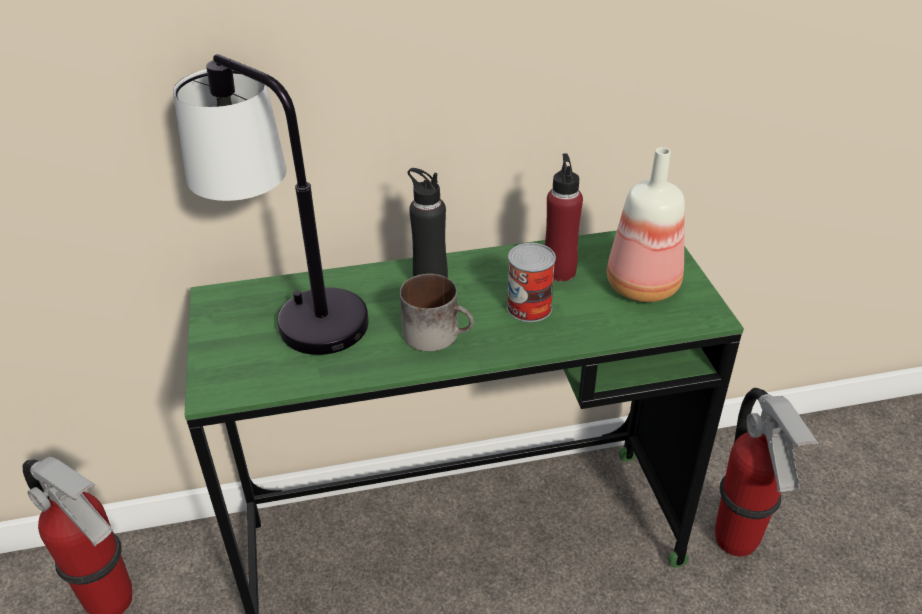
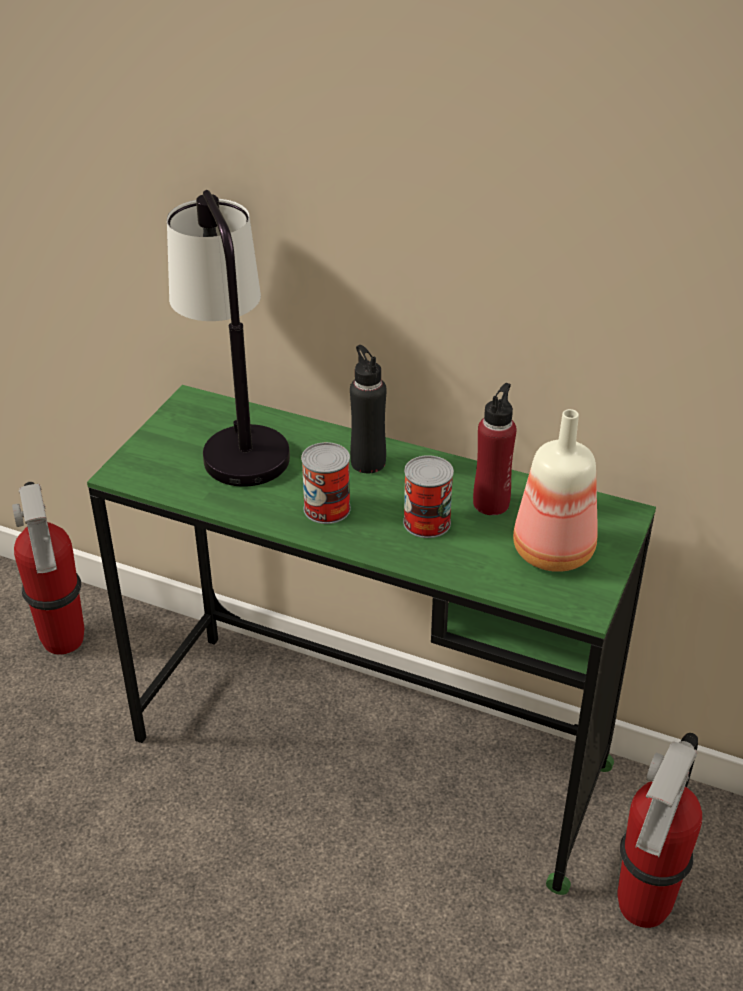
camera: 35 degrees right, 0 degrees up
mug [400,274,474,352] -> can [301,442,351,524]

